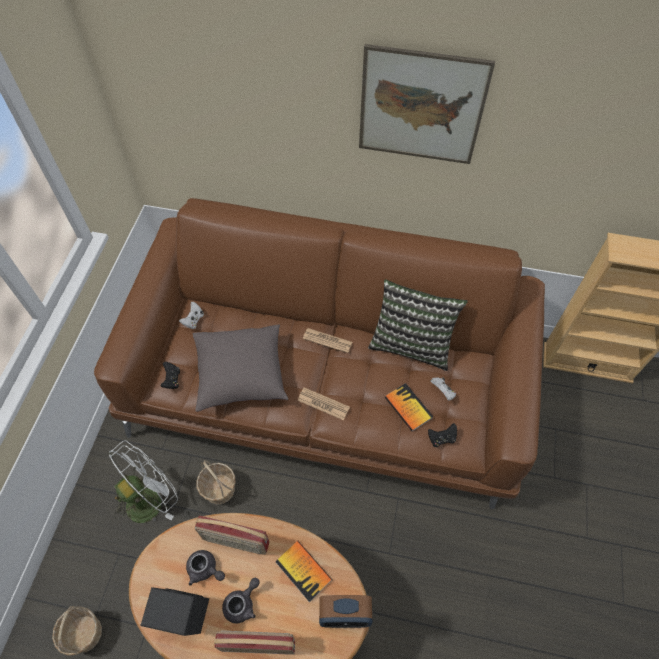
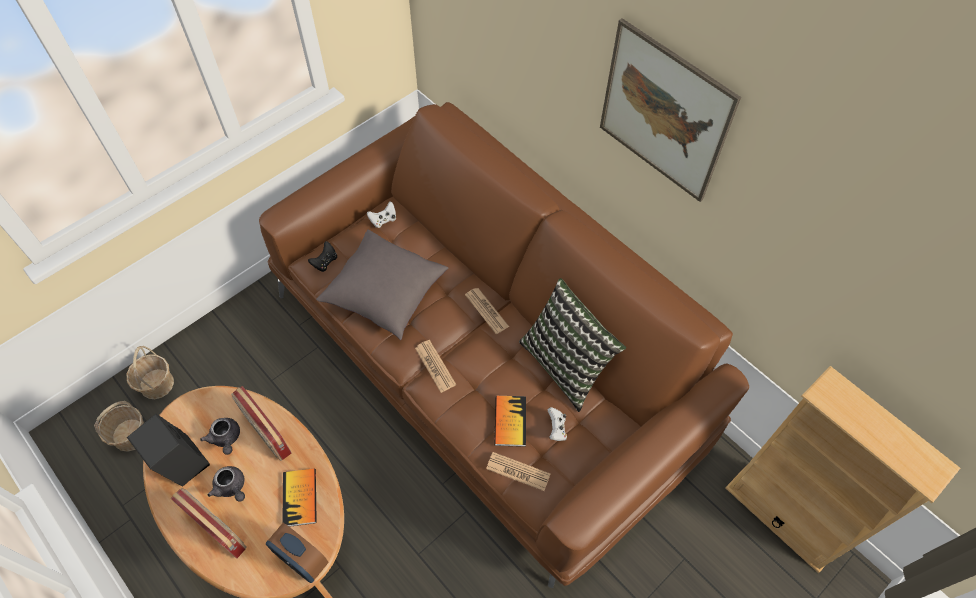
camera: 35 degrees right, 0 degrees up
white fan [108,441,178,523] -> none
basket [197,460,235,504] -> basket moved to [126,346,174,399]
grey teapot [222,578,260,623] -> grey teapot turned 60 degrees clockwise [207,466,245,502]
black game controller [428,423,457,447] -> newspaper [486,452,550,491]

